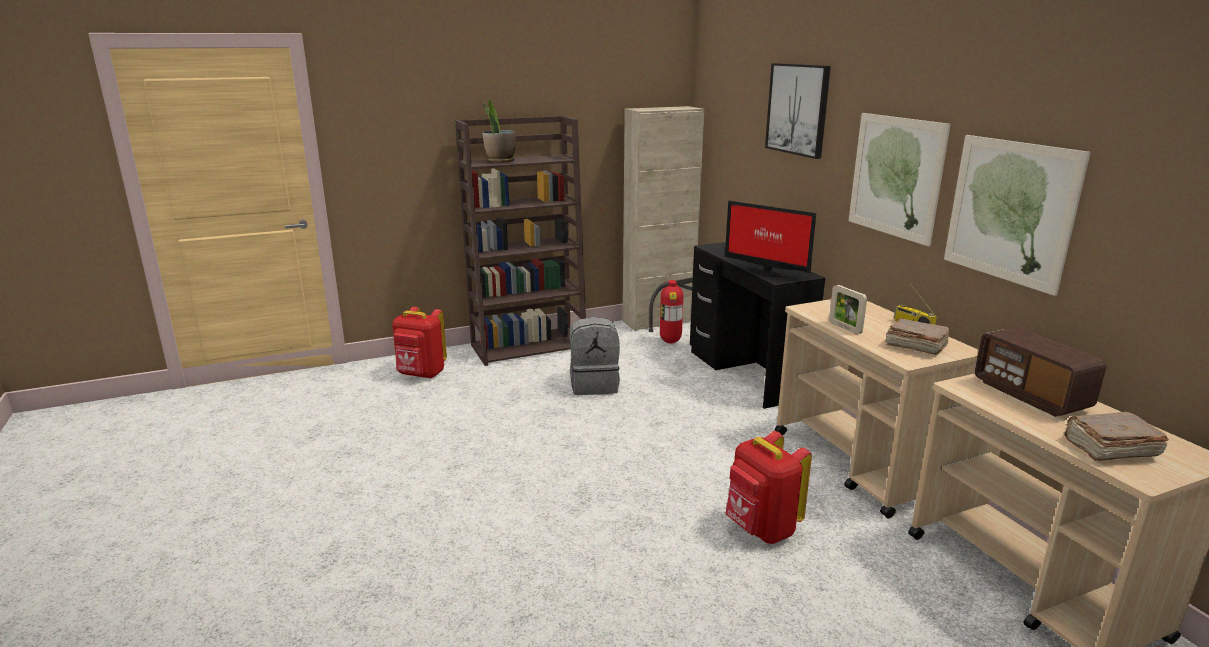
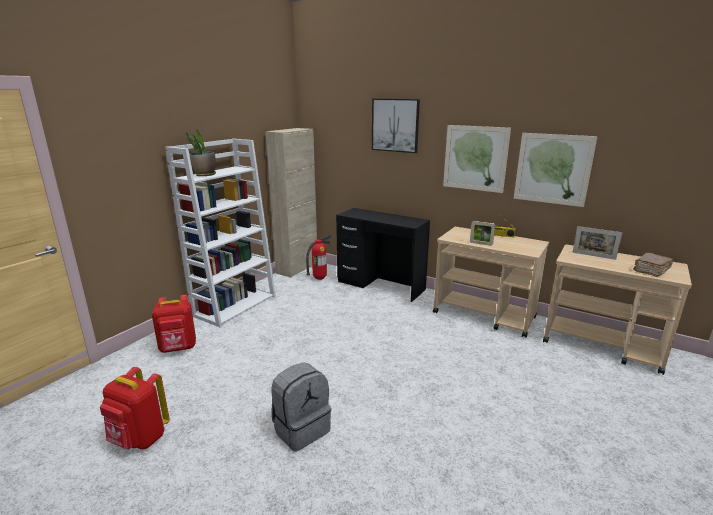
camera: 35 degrees left, 0 degrees up
brown bookcase [455,116,586,366] -> white bookcase [165,139,276,327]
grey backpack [570,317,620,395] -> grey backpack moved to [271,363,331,452]
monitor [725,201,816,277] -> none
red backpack [725,431,812,544] -> red backpack moved to [100,367,170,449]
brown book [886,318,951,355] -> none
radio [975,327,1106,417] -> picture frame [572,226,622,260]

